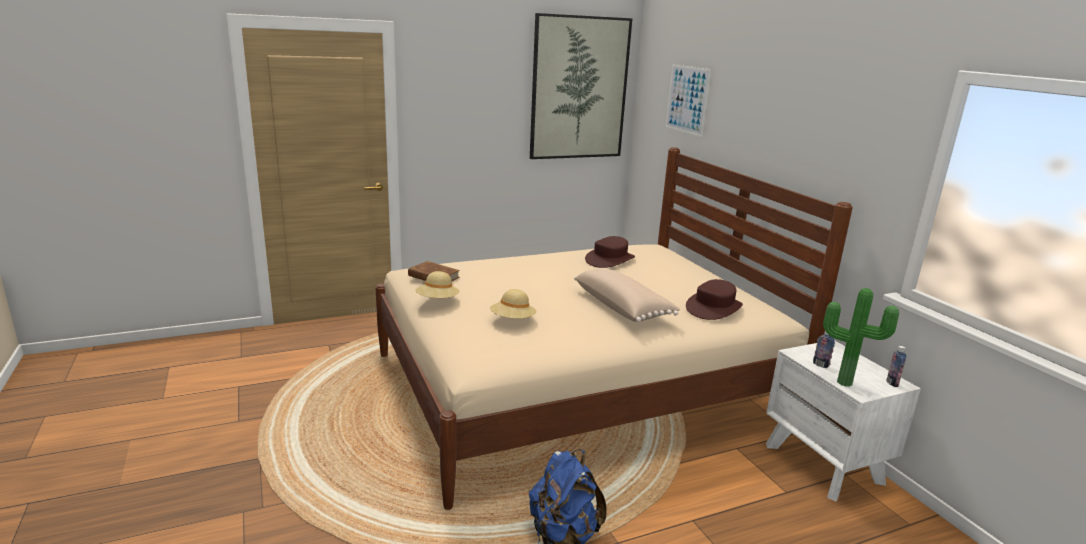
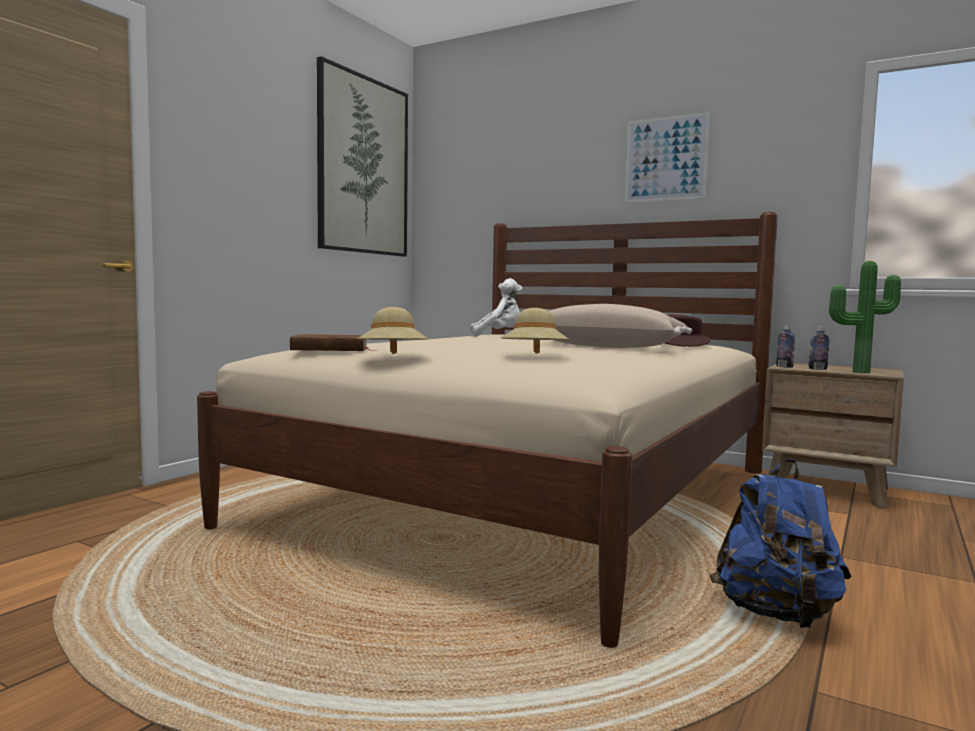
camera: 35 degrees left, 15 degrees down
brown hat [585,236,635,268] -> white plush toy [470,278,522,337]
picture [666,64,711,137] -> picture moved to [625,112,710,203]
white nightstand [766,340,921,502] -> brown nightstand [762,363,904,508]
bottle [886,346,906,387] -> bottle moved to [776,325,795,368]

